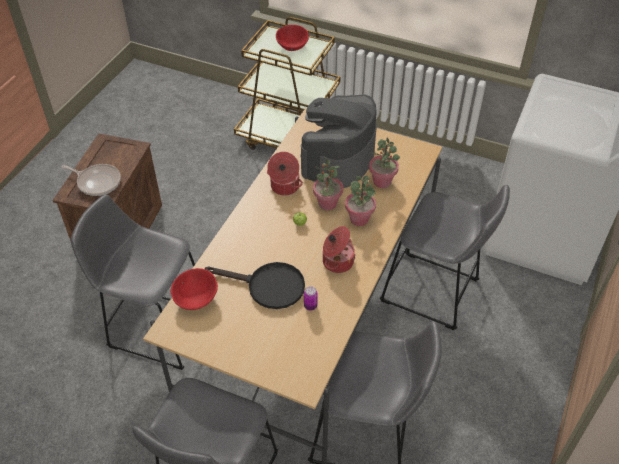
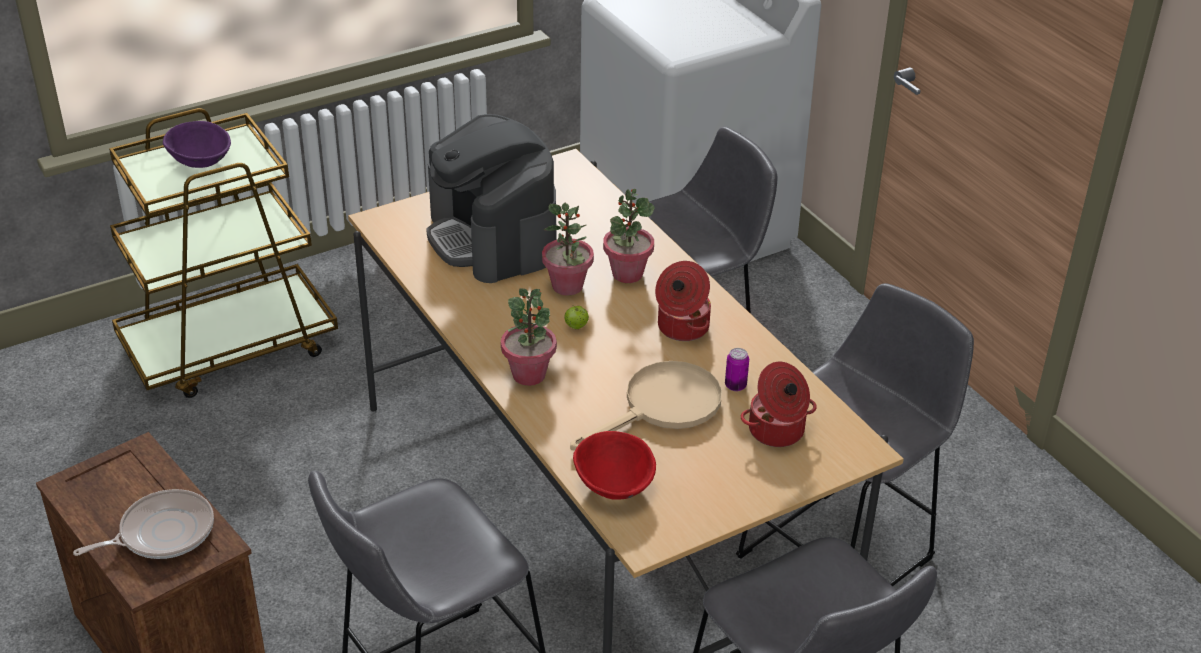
camera: 55 degrees left, 10 degrees down
black frying pan [205,262,305,309] -> beige frying pan [570,361,722,450]
cooking pot [267,152,303,196] -> cooking pot moved to [741,362,817,447]
red bowl [276,25,309,51] -> purple bowl [163,121,231,168]
potted plant [369,138,400,188] -> potted plant moved to [501,289,557,386]

